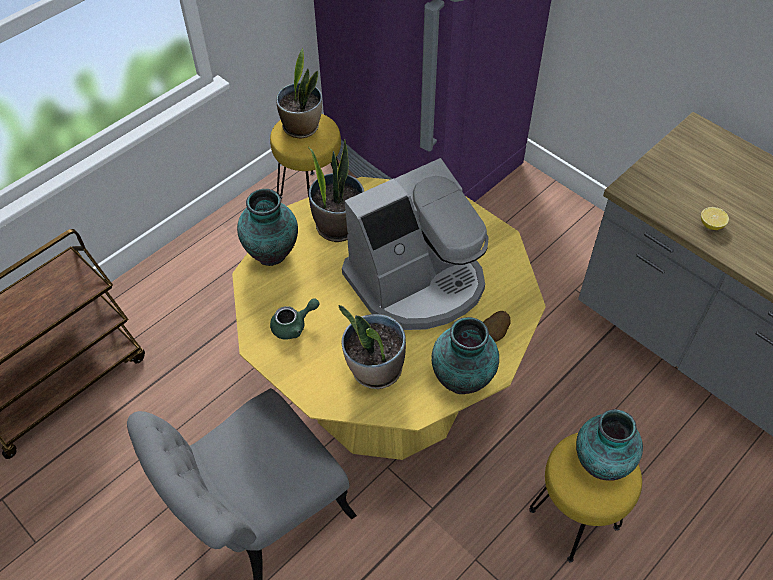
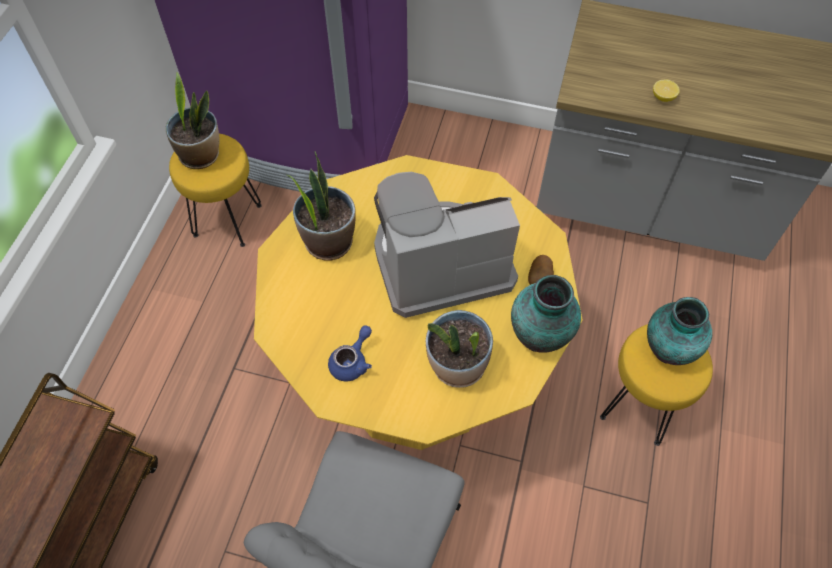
camera: 30 degrees left, 5 degrees up
vase [237,189,298,266] -> none
green teapot [270,298,320,340] -> blue teapot [328,325,372,382]
coffee machine [342,158,488,330] -> coffee machine turned 135 degrees counterclockwise [374,172,520,318]

